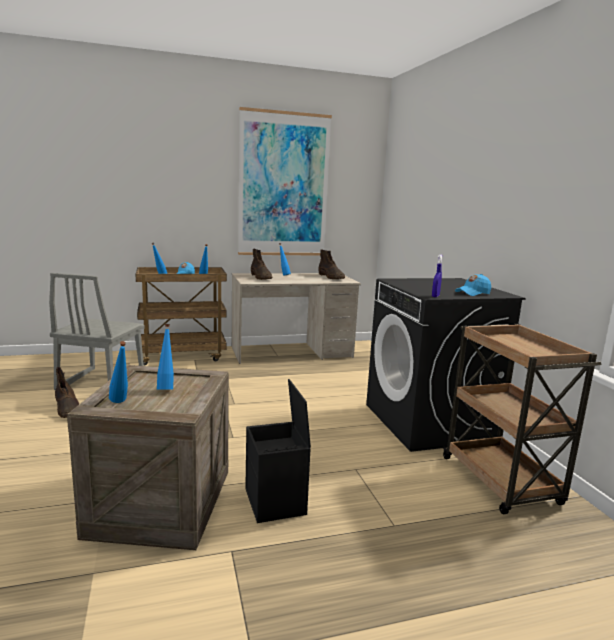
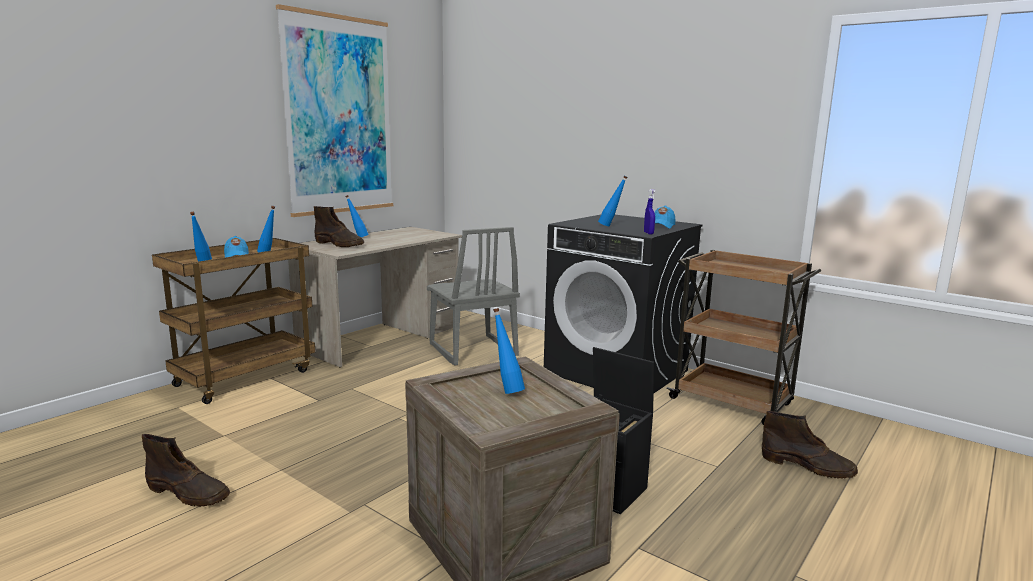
camera: 35 degrees left, 0 degrees up
grey chair [49,273,145,390] -> grey chair moved to [427,227,520,365]
blue bottle [109,341,128,403] -> blue bottle moved to [598,176,627,226]
brown boot [318,250,345,279] -> brown boot moved to [762,411,858,479]

